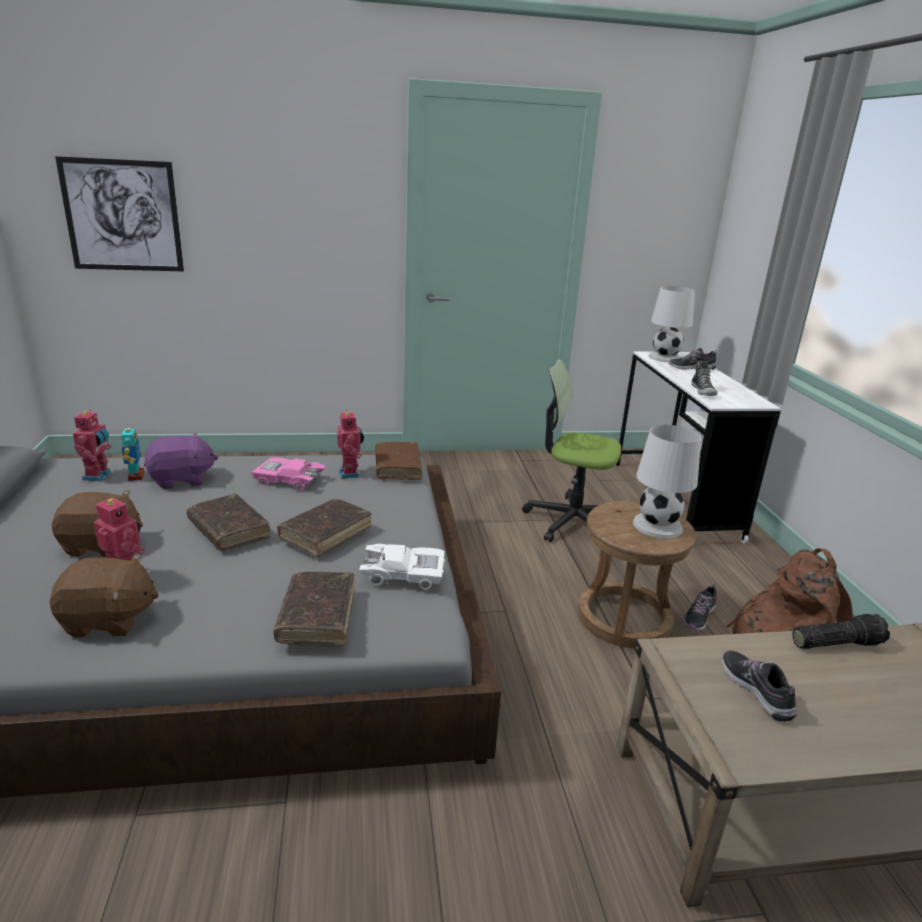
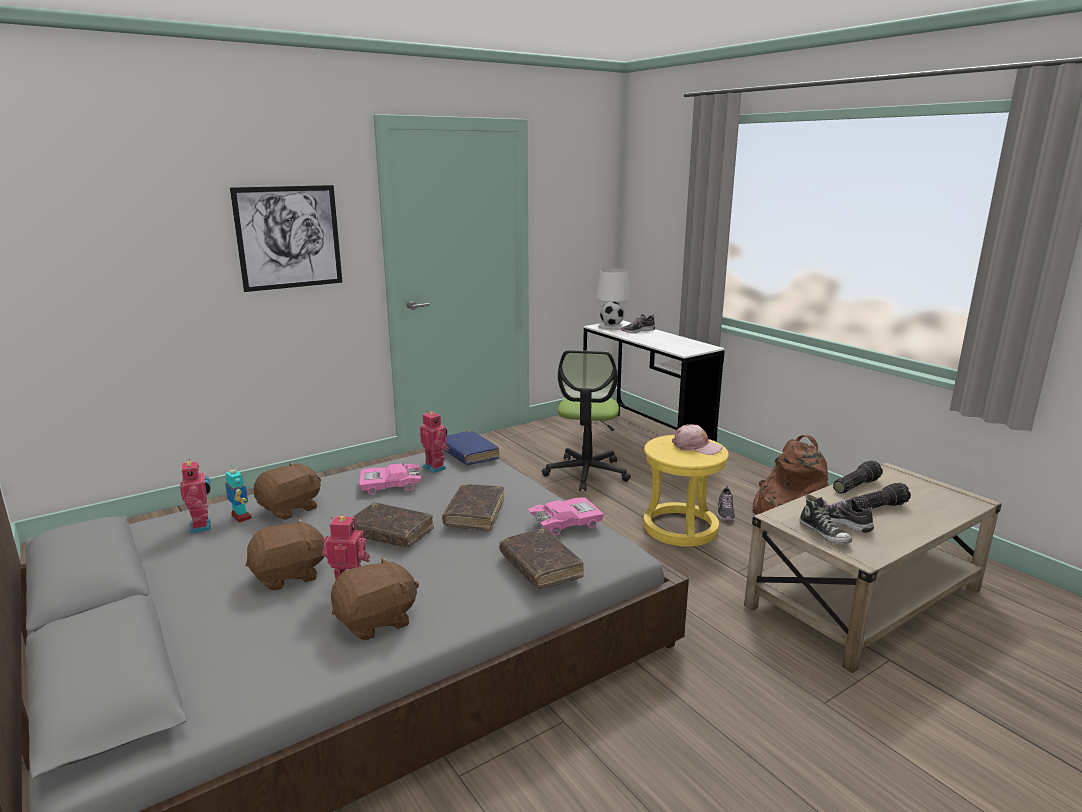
camera: 25 degrees left, 5 degrees down
picture [55,156,184,271] -> picture moved to [230,185,342,292]
purple plush toy [144,433,218,489] -> brown plush toy [254,462,321,520]
white toy car [359,544,445,589] -> pink toy car [528,497,604,536]
brown book [375,442,422,480] -> blue book [443,430,500,465]
office chair [522,359,621,542] -> office chair turned 75 degrees counterclockwise [542,350,631,491]
brown stool [578,501,697,648] -> yellow stool [643,435,729,546]
white table lamp [633,425,701,538] -> pink cap [672,424,723,455]
shoe [691,360,718,396] -> shoe moved to [799,494,852,544]
none -> flashlight [851,483,911,509]

